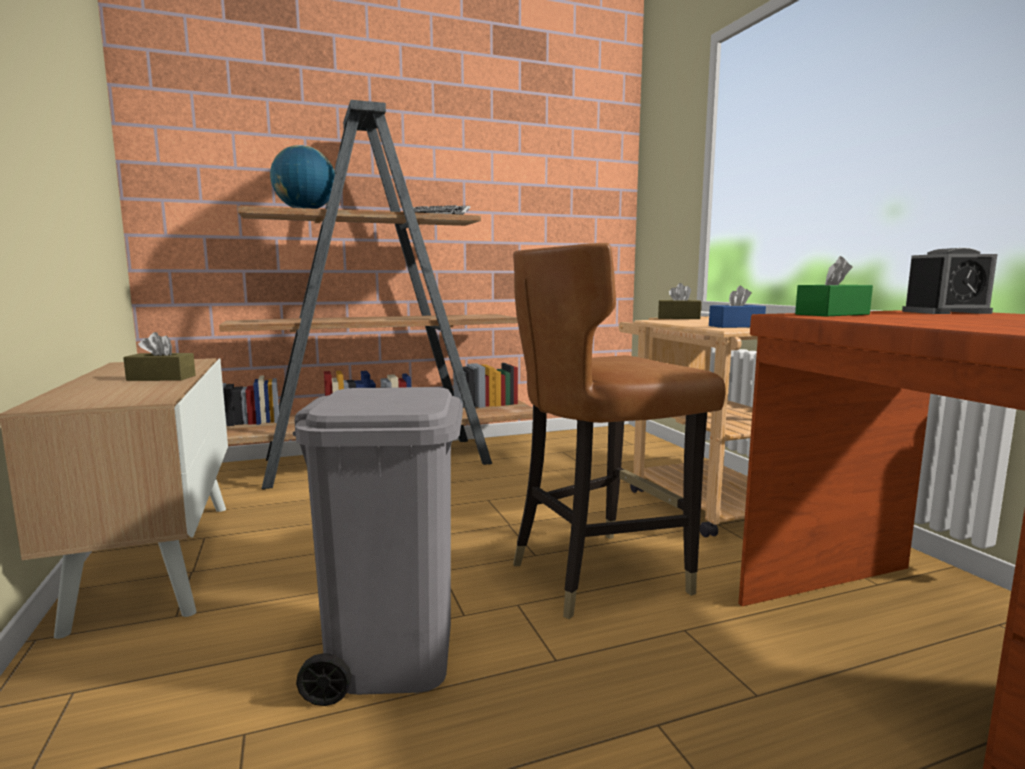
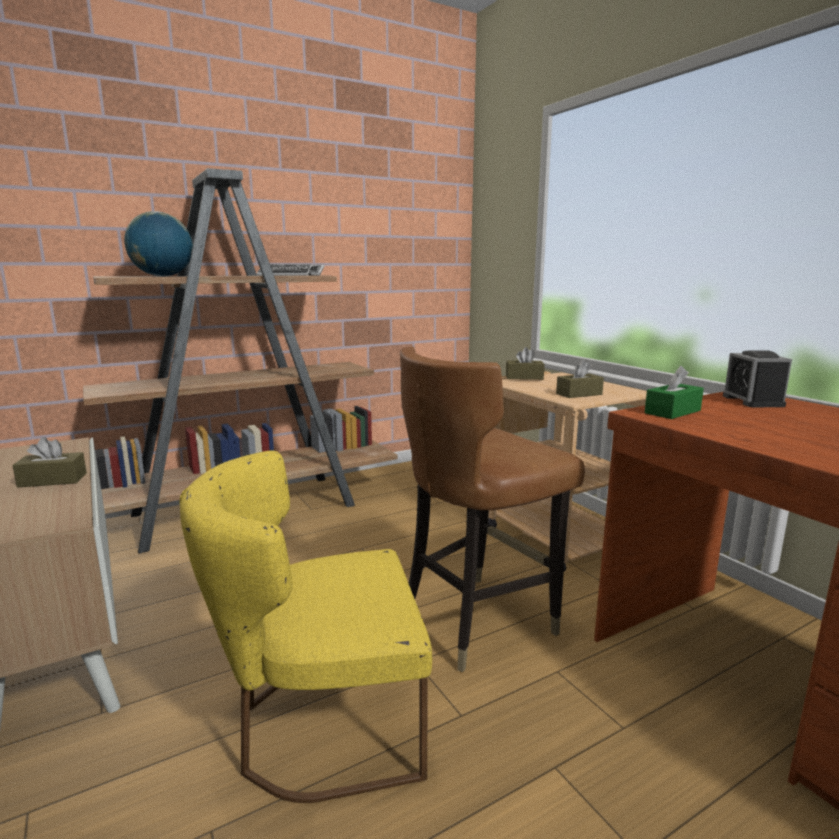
camera: 10 degrees left, 5 degrees up
grey trash can [293,387,463,706] -> yellow chair [179,450,432,803]
blue tissue box [709,286,766,328] -> brown tissue box [556,360,604,398]
alarm clock [902,248,997,314] -> alarm clock turned 105 degrees clockwise [723,350,792,407]

